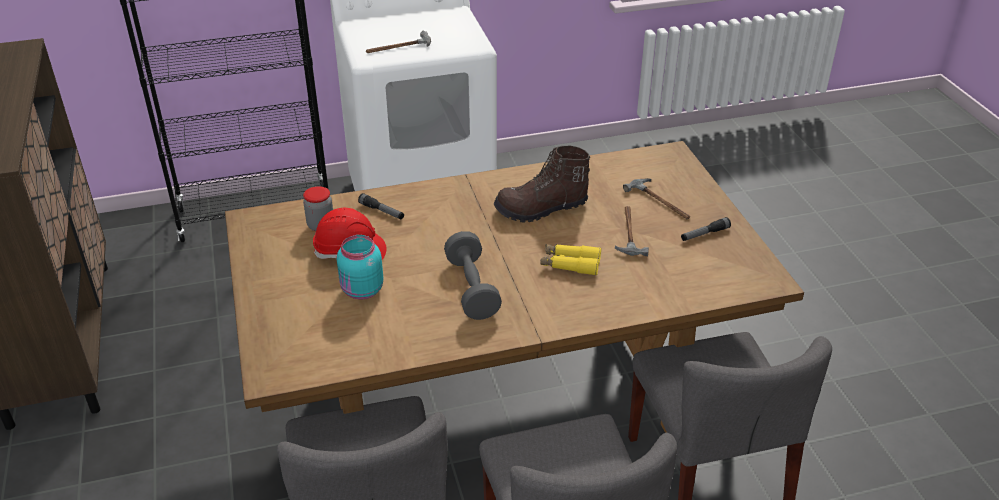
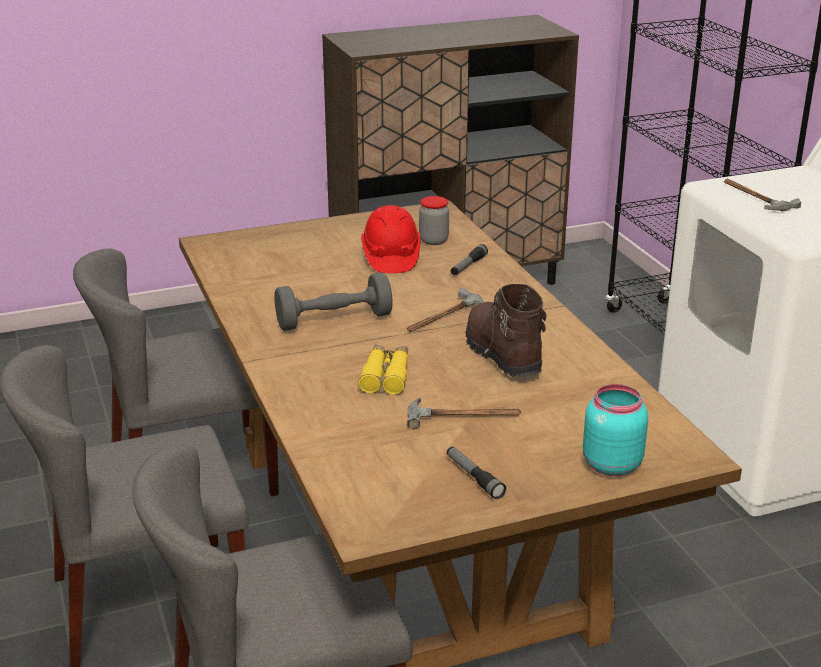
camera: 85 degrees right, 10 degrees down
turquoise jar [337,235,383,299] -> turquoise jar moved to [583,384,648,476]
hammer [623,178,690,219] -> hammer moved to [407,287,484,332]

